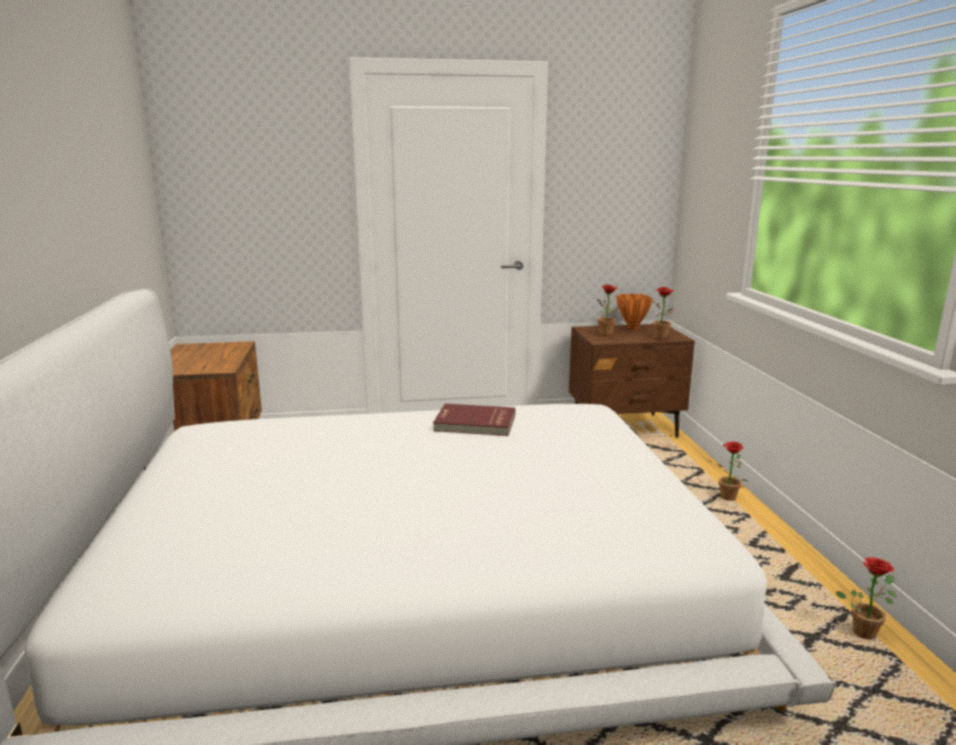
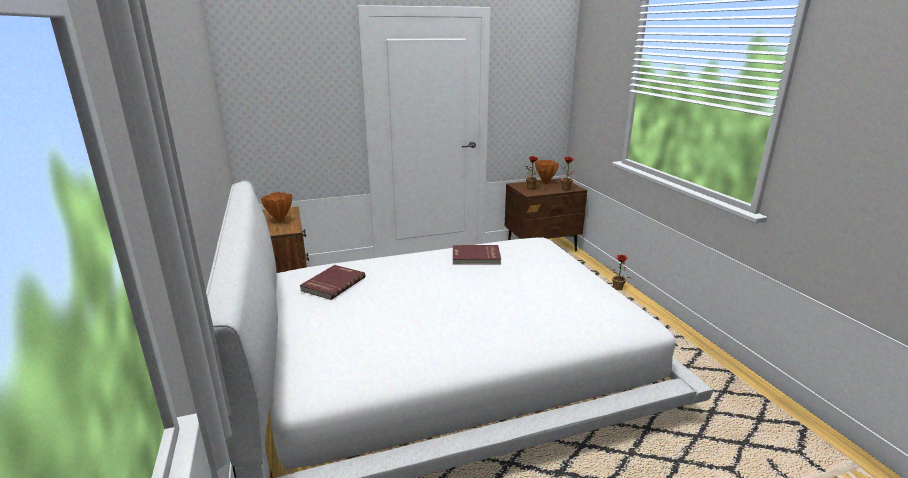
camera: 10 degrees left, 5 degrees up
potted plant [835,557,897,640] -> none
none -> orange vase [261,192,292,222]
none -> red book [300,265,365,300]

